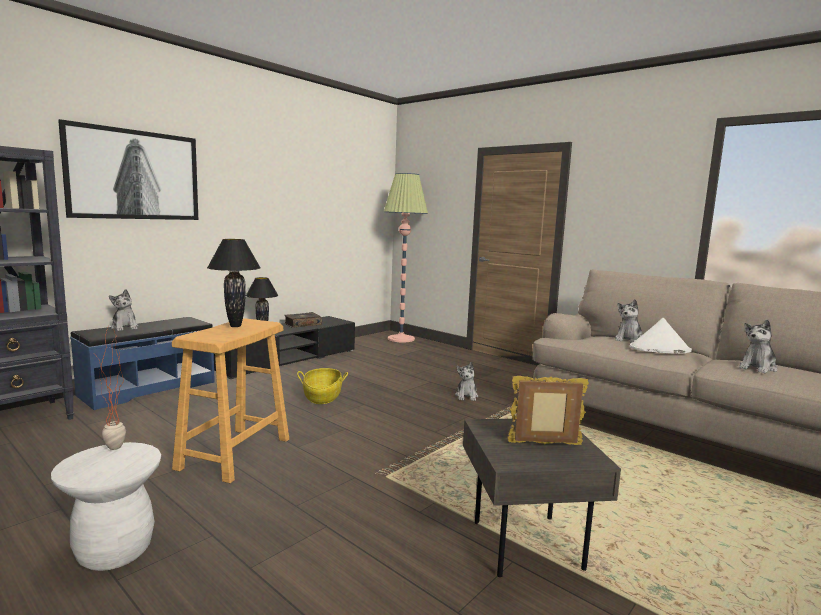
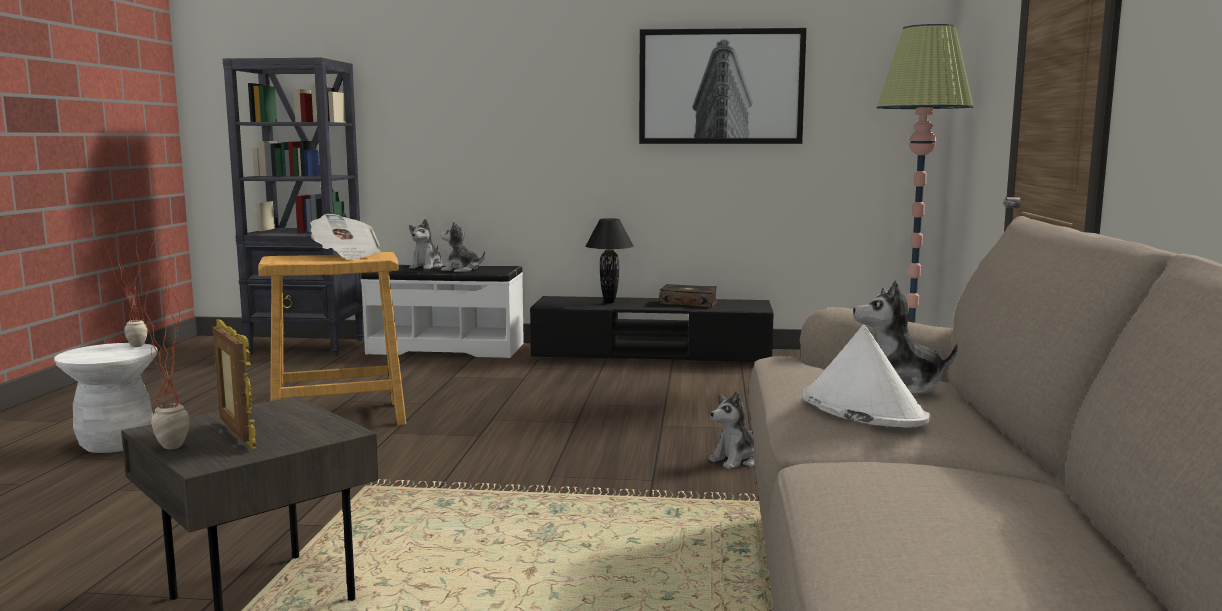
camera: 55 degrees right, 0 degrees up
picture [58,119,198,220] -> picture moved to [639,28,807,144]
blue bench [70,317,215,410] -> white bench [361,265,524,358]
black table lamp [207,239,261,327] -> newspaper [310,214,381,260]
basket [297,368,348,404] -> none
plush toy [739,320,778,373] -> plush toy moved to [440,221,485,272]
none -> potted plant [131,239,190,449]

